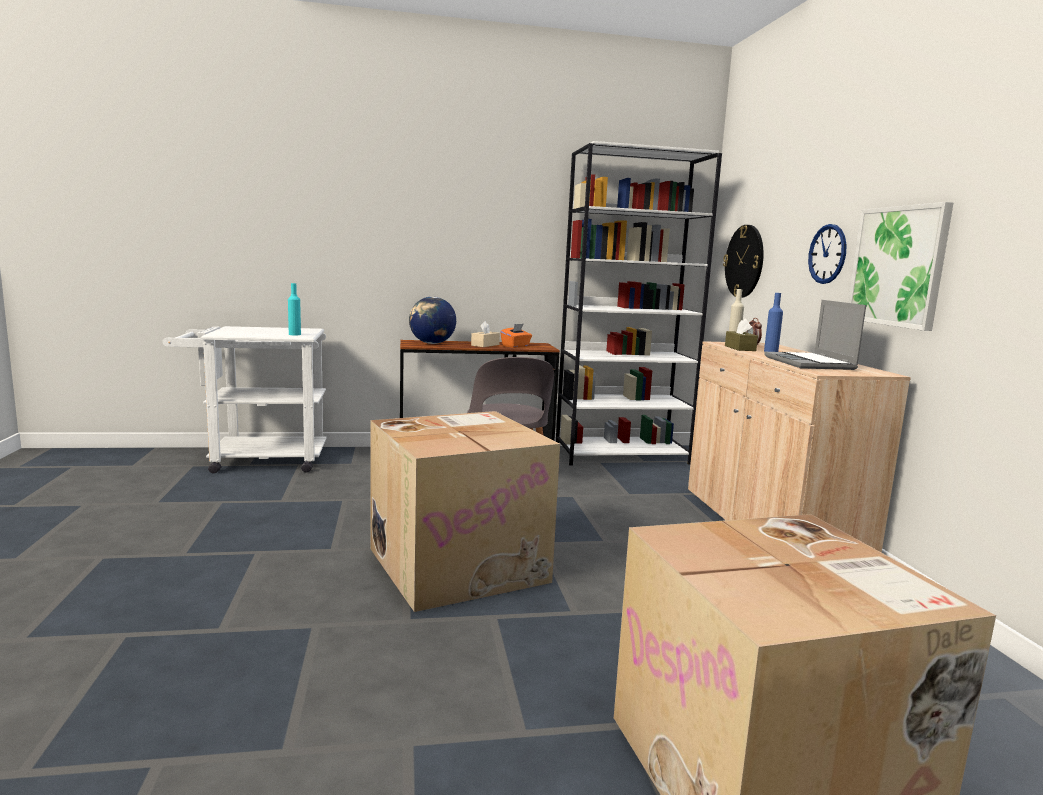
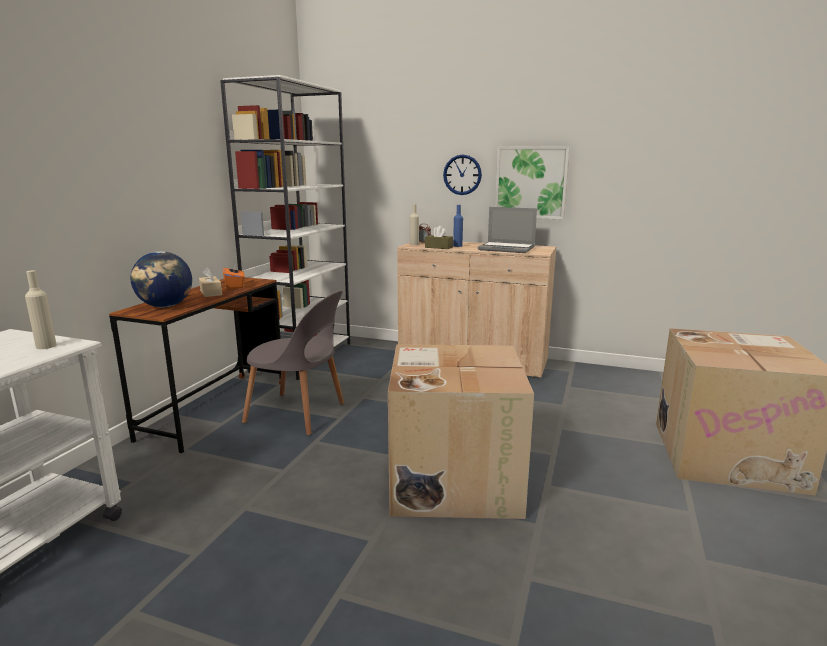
camera: 60 degrees left, 5 degrees up
turquoise bottle [288,283,301,335] -> beige bottle [25,270,57,349]
wall clock [723,225,764,298] -> none

